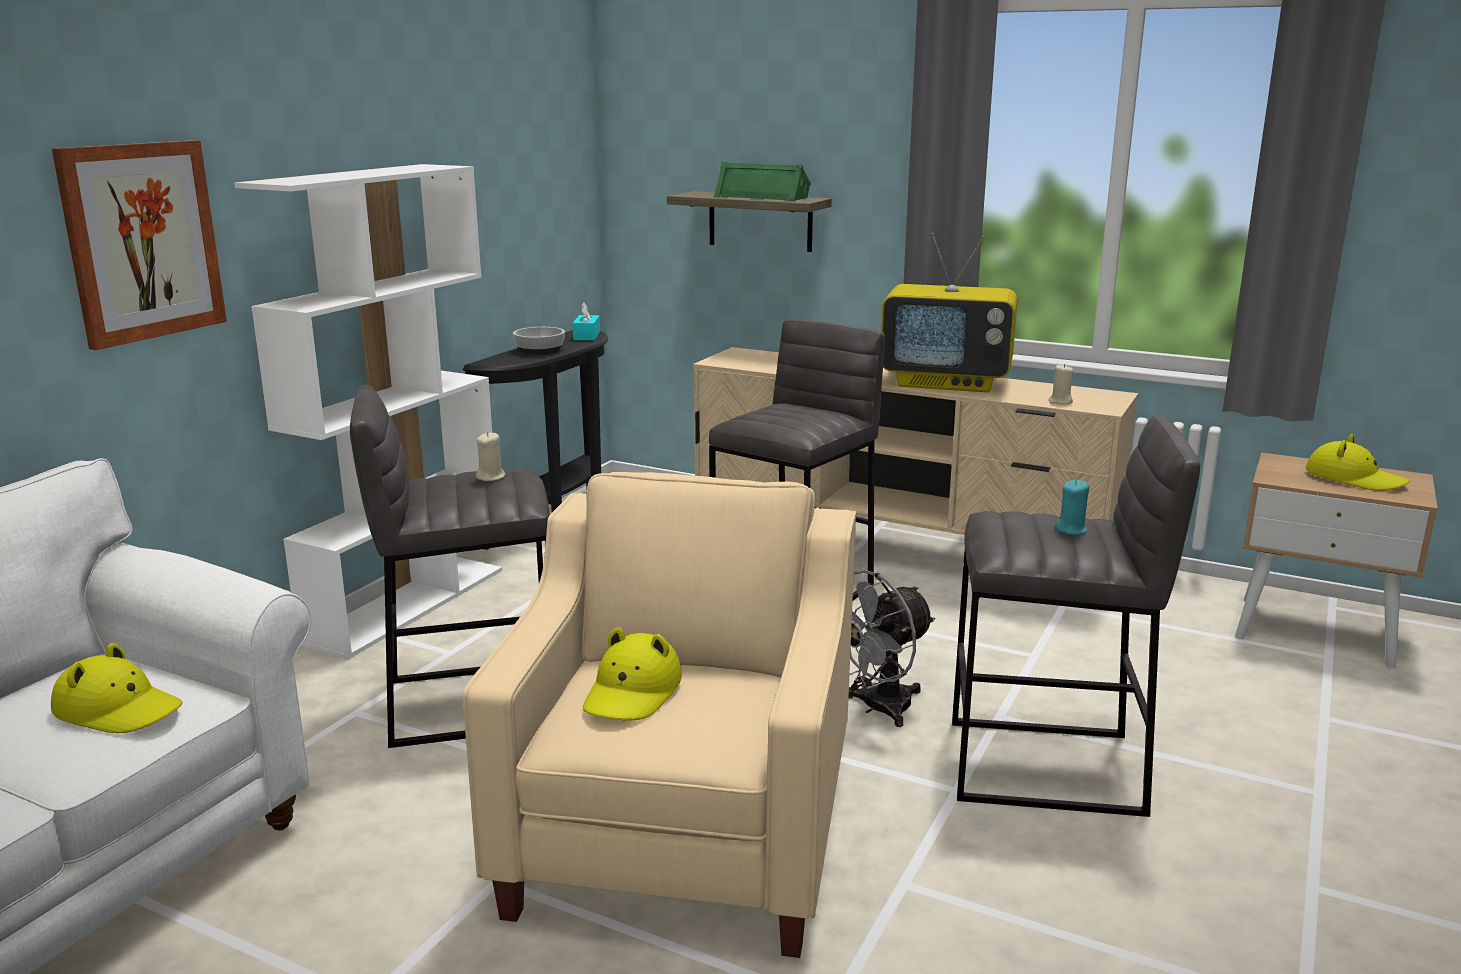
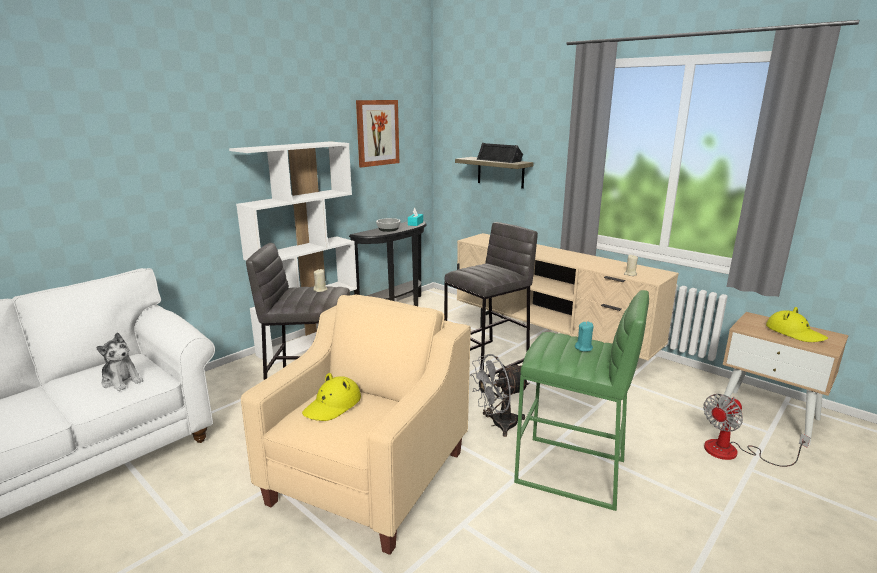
camera: 15 degrees right, 0 degrees up
yellow hat [51,643,182,733] -> plush toy [96,333,143,391]
picture [52,140,227,350] -> picture moved to [356,100,399,167]
green speaker [714,162,811,201] -> black speaker [477,143,523,163]
television [881,233,1018,392] -> none
grey stool [952,416,1201,817] -> green stool [514,290,649,511]
none -> fan [703,394,811,467]

